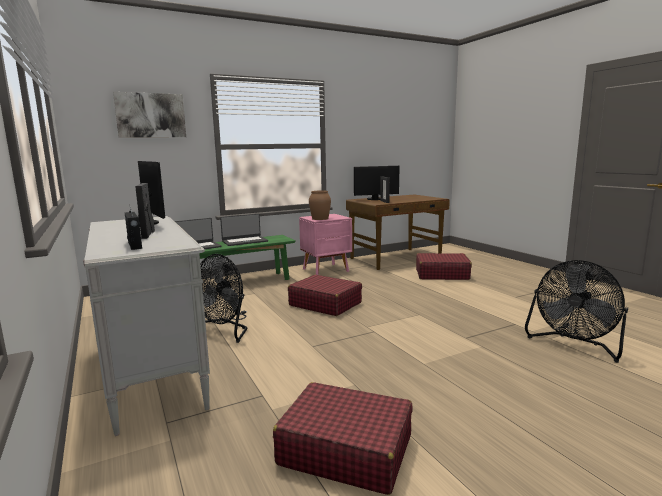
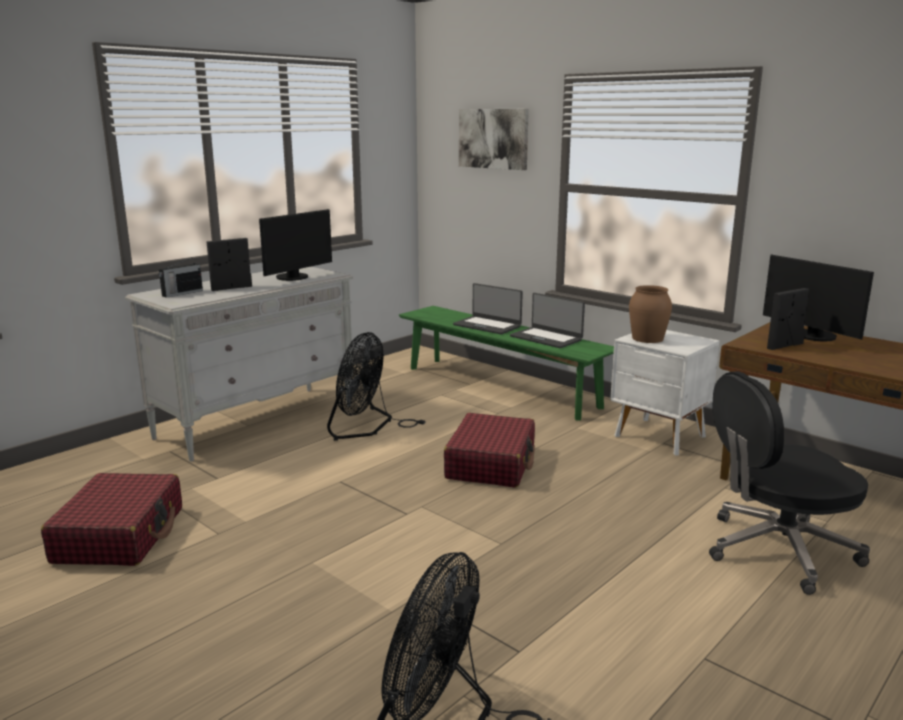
camera: 70 degrees right, 5 degrees up
pink nightstand [299,214,352,275] -> white nightstand [610,330,720,455]
red suitcase [416,253,472,280] -> black office chair [709,371,870,595]

